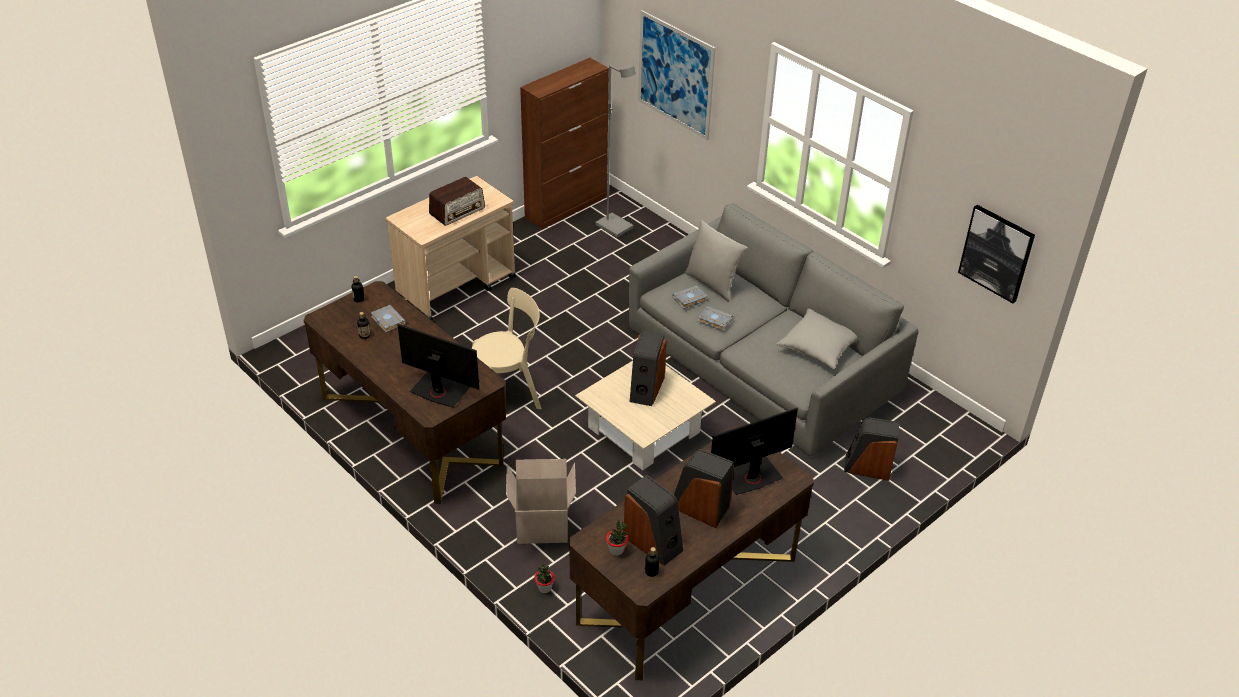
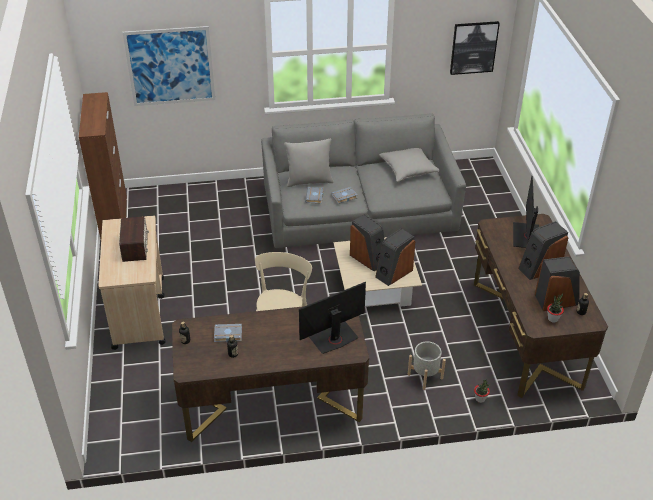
camera: 55 degrees left, 0 degrees up
cardboard box [506,459,576,544] -> grey planter [408,341,446,390]
grey floor lamp [595,65,636,238] -> none
speaker [844,417,899,481] -> speaker moved to [375,228,415,286]

